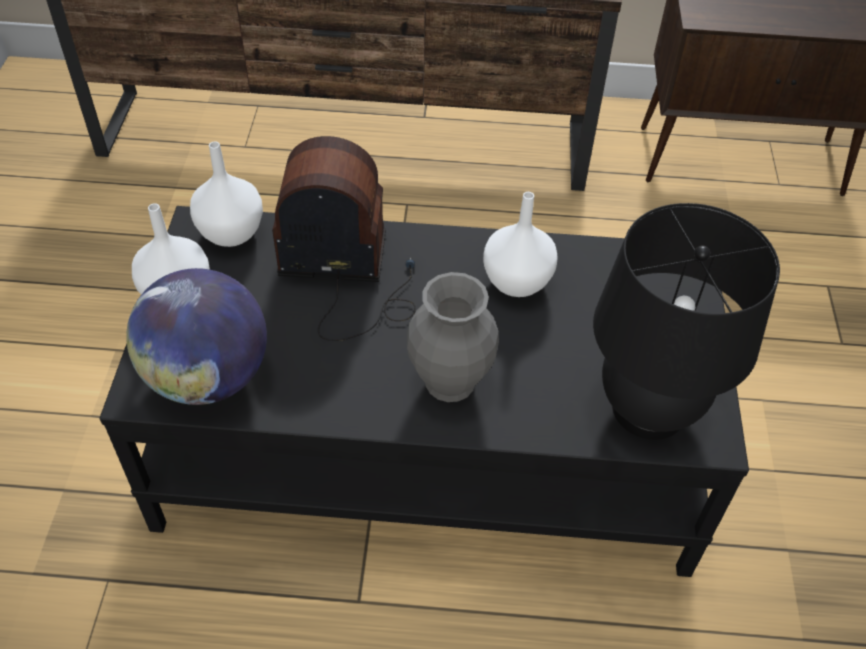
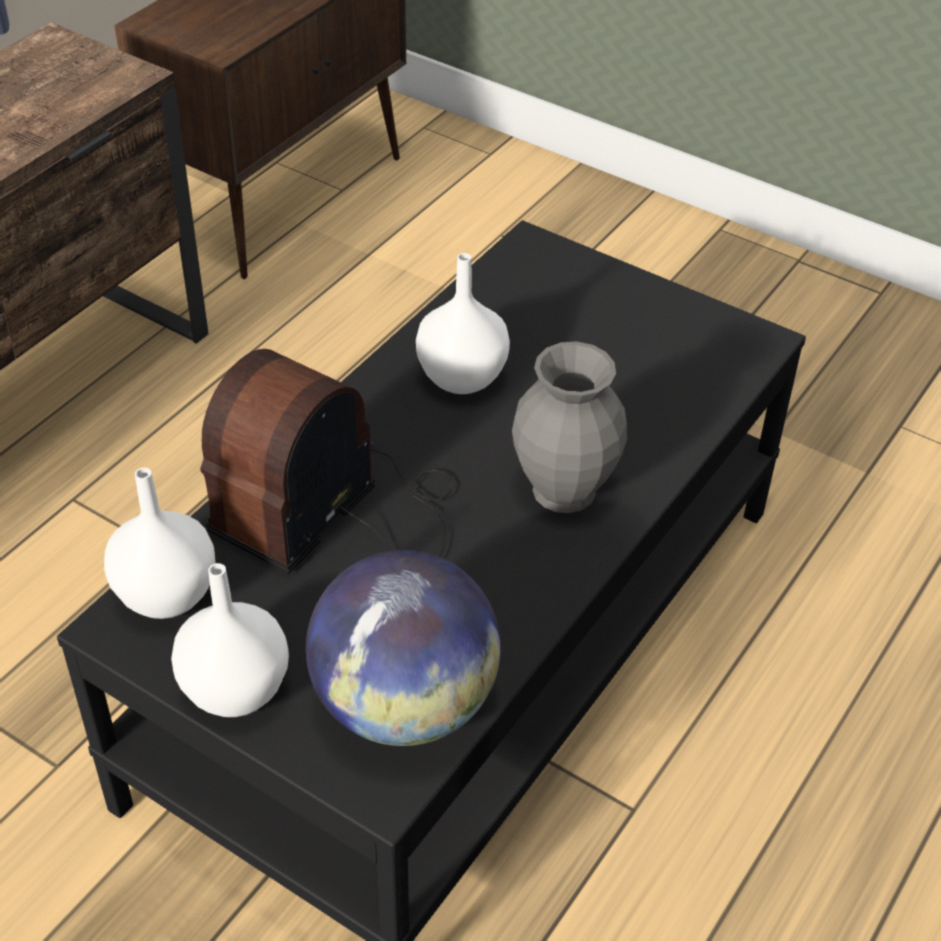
camera: 60 degrees left, 5 degrees down
black table lamp [593,203,780,440] -> none

